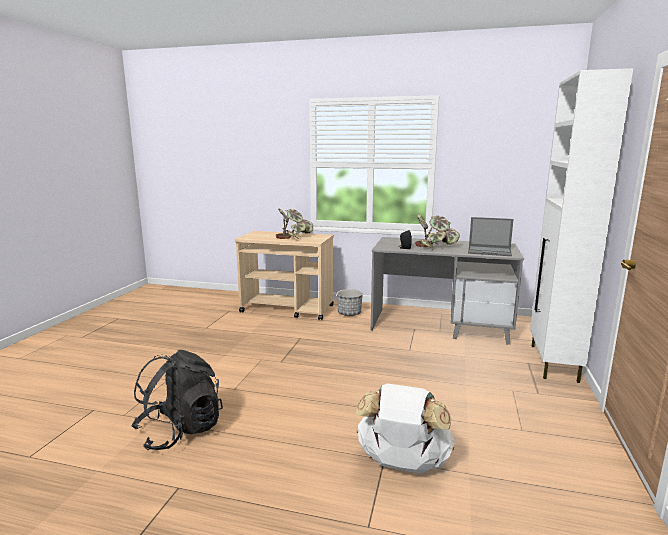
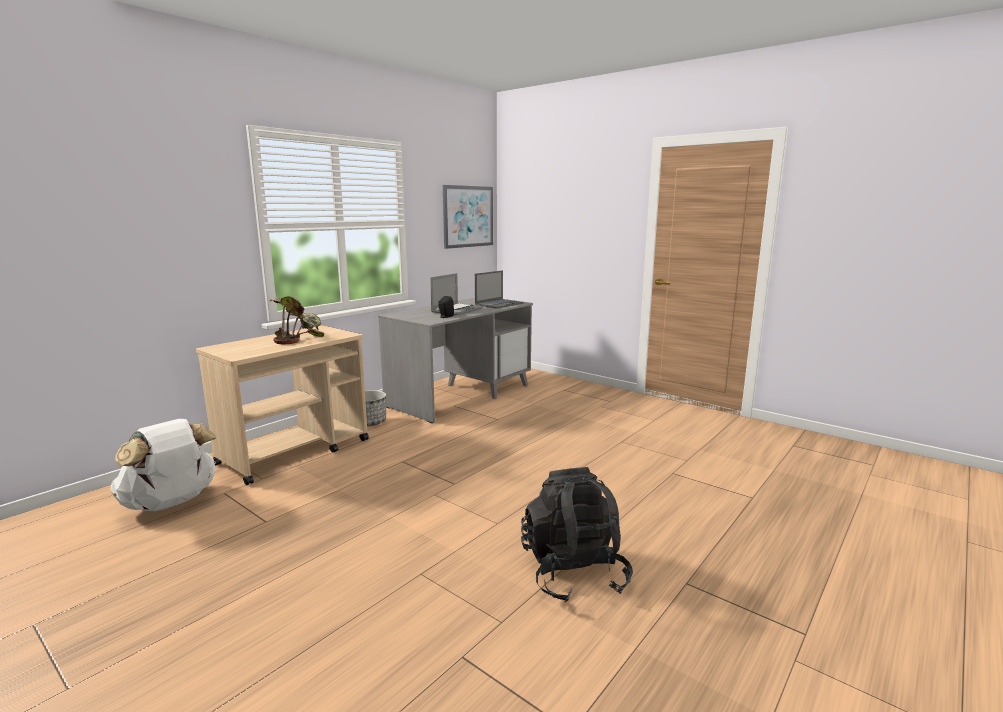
camera: 65 degrees left, 0 degrees up
white backpack [356,384,455,473] -> white backpack moved to [110,419,216,511]
potted plant [415,214,460,249] -> laptop [430,273,482,315]
white cabinet [530,68,633,383] -> none
none -> picture [443,185,493,249]

